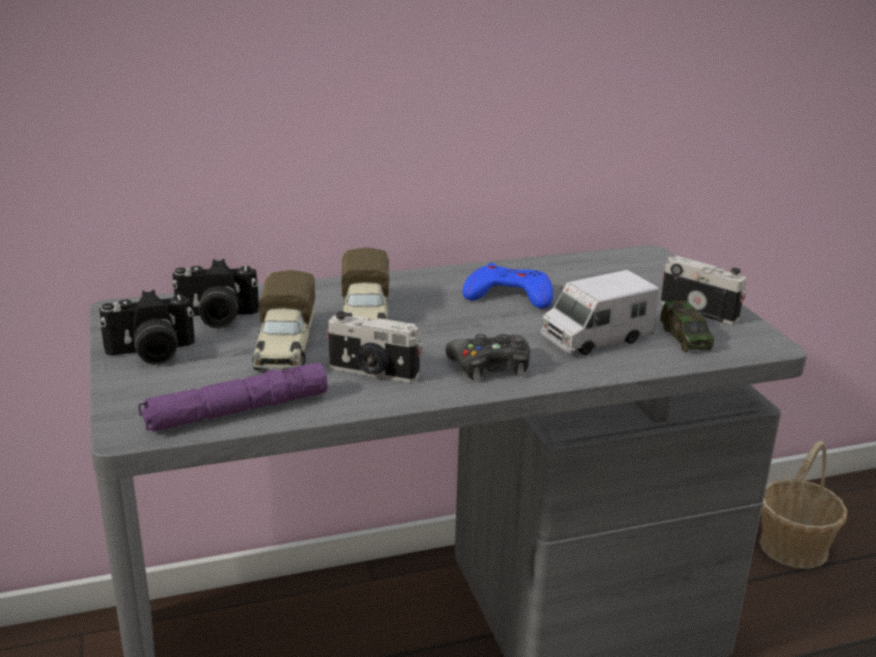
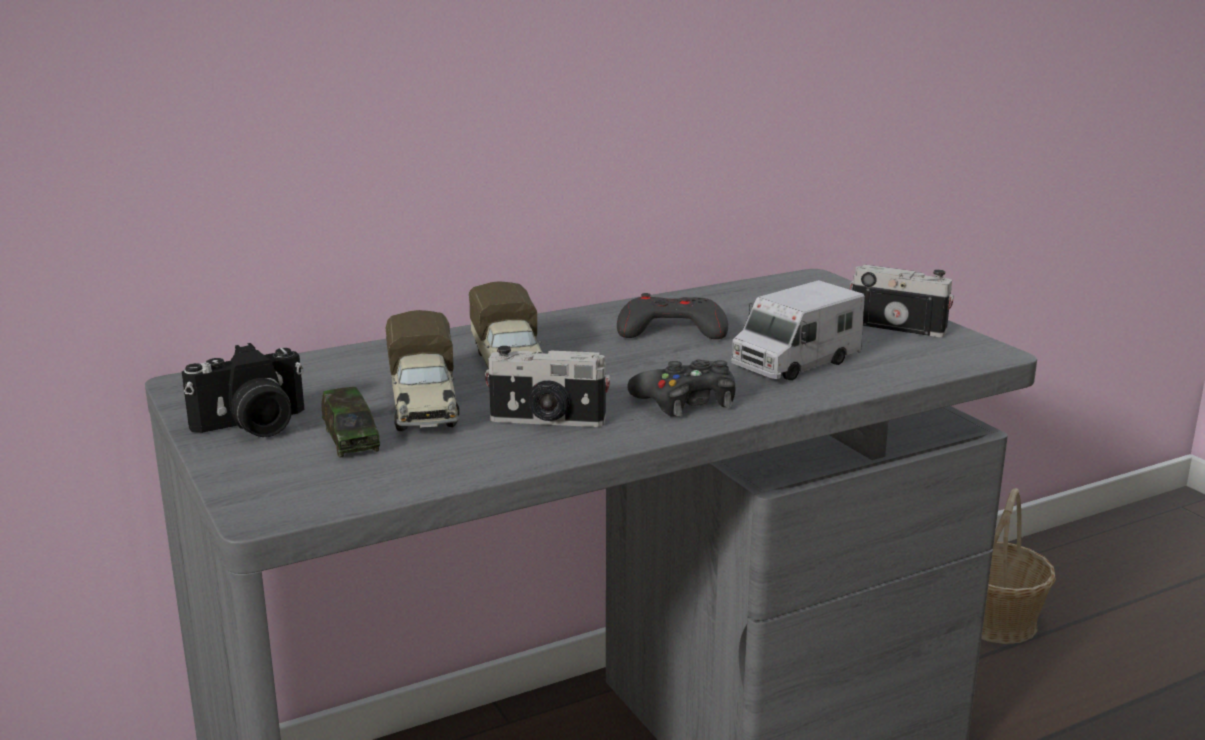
camera: 10 degrees left, 5 degrees down
purple flashlight [138,362,328,432] -> none
camera [171,259,259,329] -> none
blue game controller [463,263,553,309] -> grey game controller [617,293,728,339]
toy car [660,301,714,352] -> toy car moved to [322,387,380,458]

